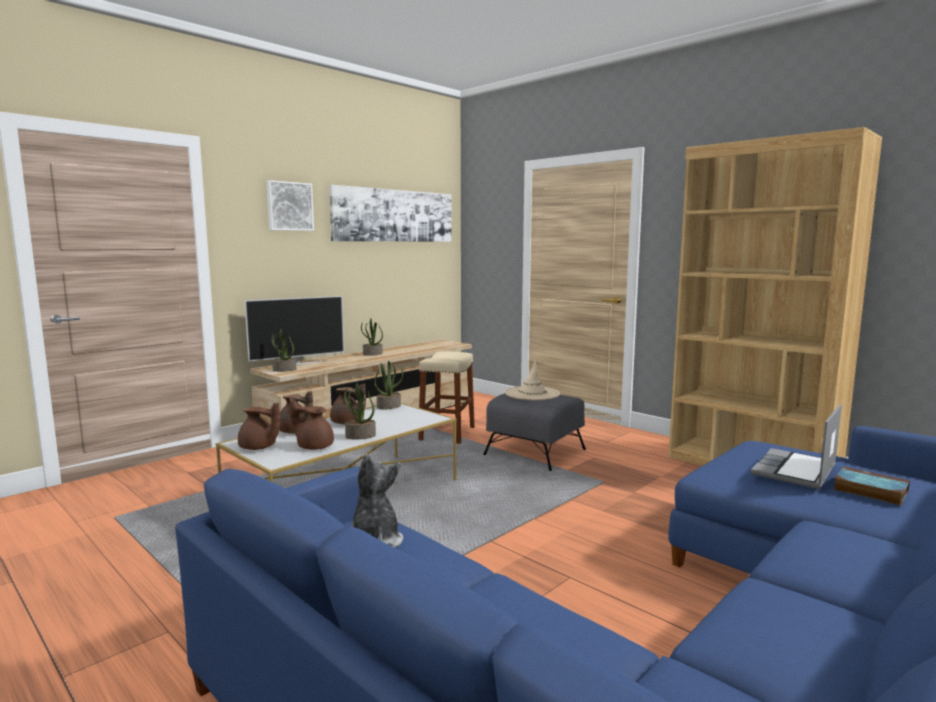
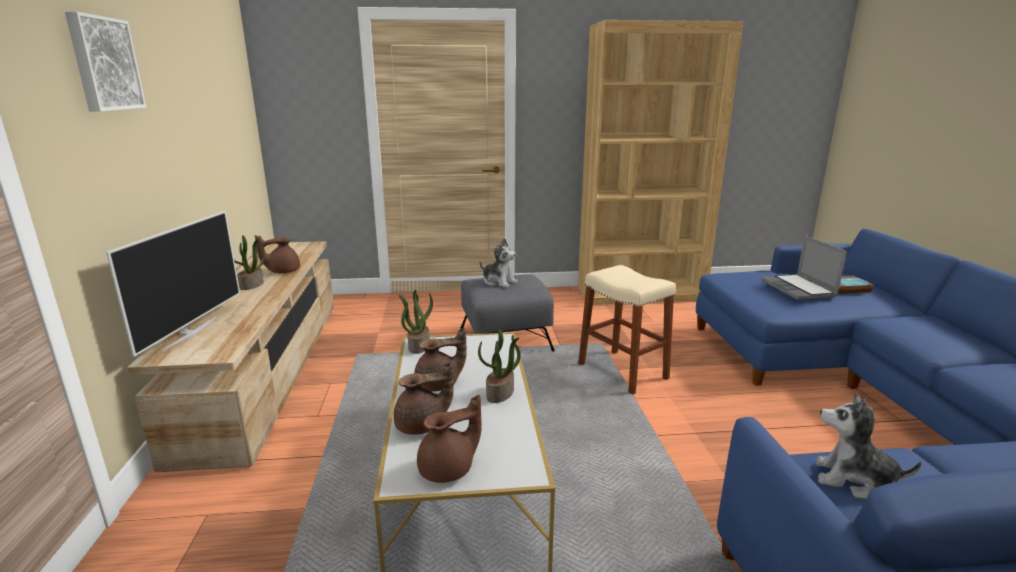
camera: 50 degrees left, 10 degrees up
potted plant [271,329,296,372] -> none
brown teapot [289,398,334,450] -> brown teapot moved to [255,235,300,273]
picture [329,185,452,242] -> none
beige stool [418,351,475,444] -> beige stool moved to [578,265,676,395]
beige hat [505,361,560,400] -> plush toy [479,238,518,288]

